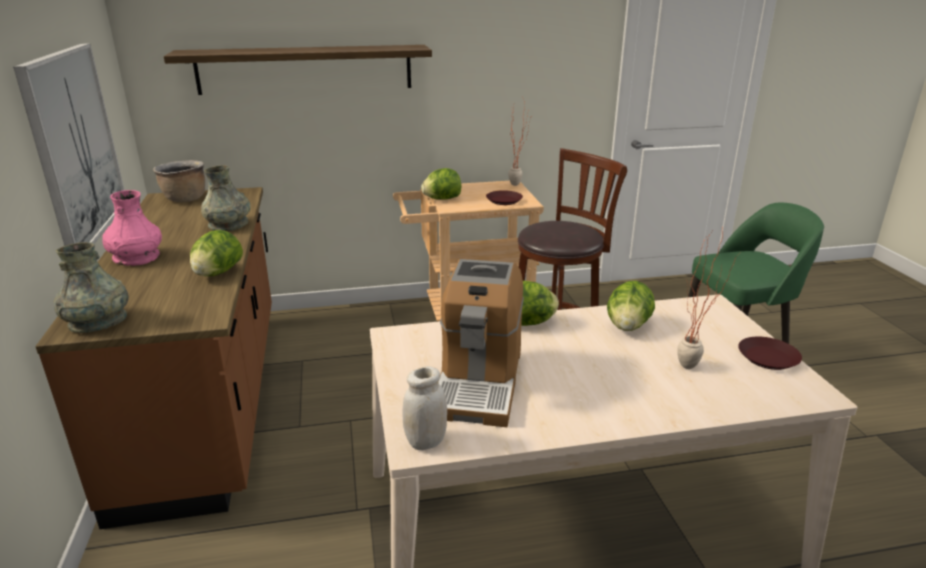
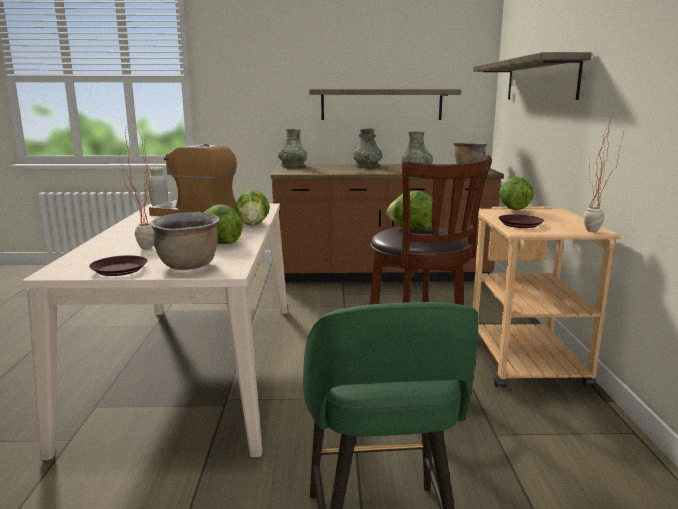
camera: 100 degrees right, 10 degrees down
picture [13,43,124,246] -> shelf [309,89,461,120]
pink vase [102,190,162,266] -> grey vase [353,129,382,168]
lettuce [190,230,243,277] -> lettuce moved to [387,190,432,230]
none -> brown cooking pot [150,212,220,270]

